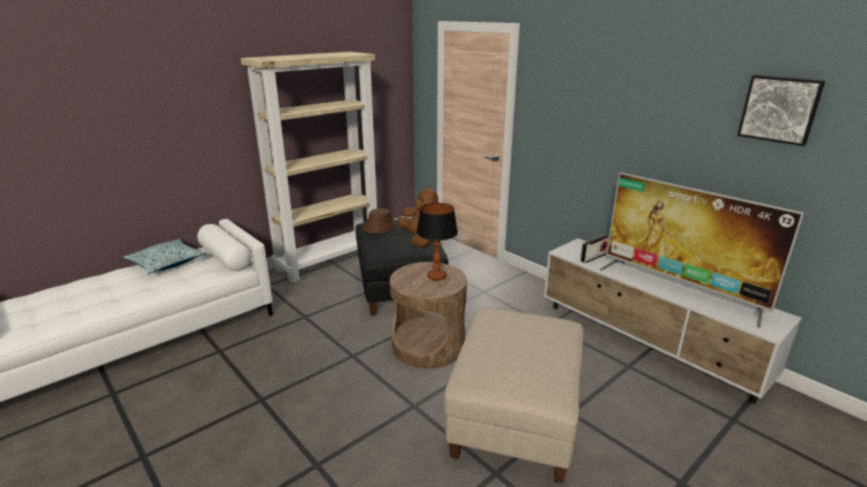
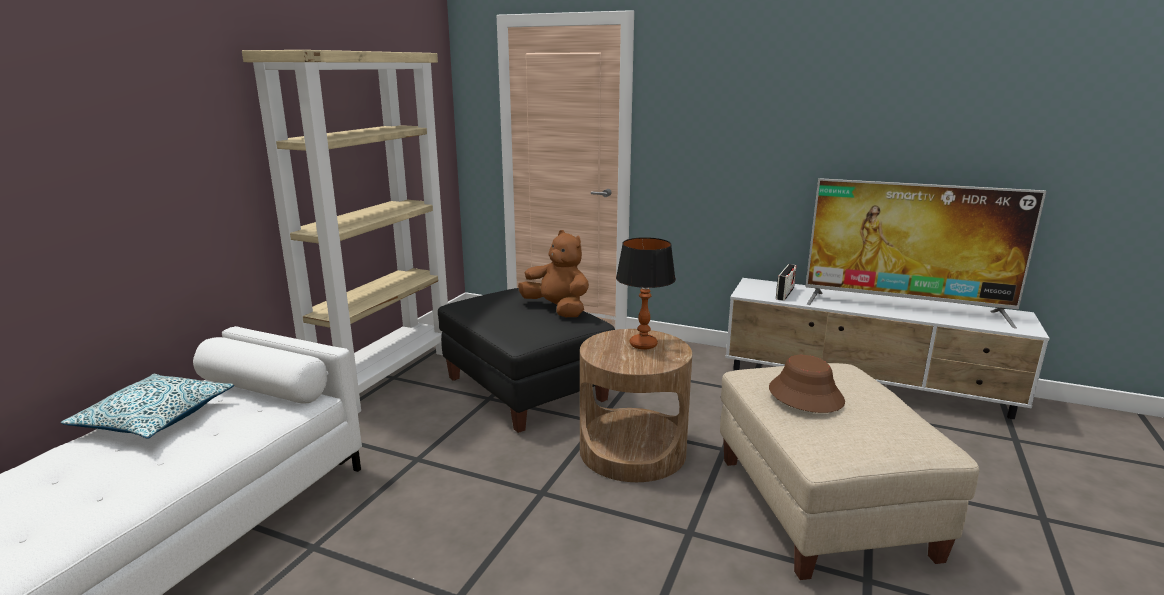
camera: 25 degrees left, 5 degrees down
brown hat [363,208,397,233] -> brown hat moved to [769,355,845,413]
picture [737,75,825,146] -> none

